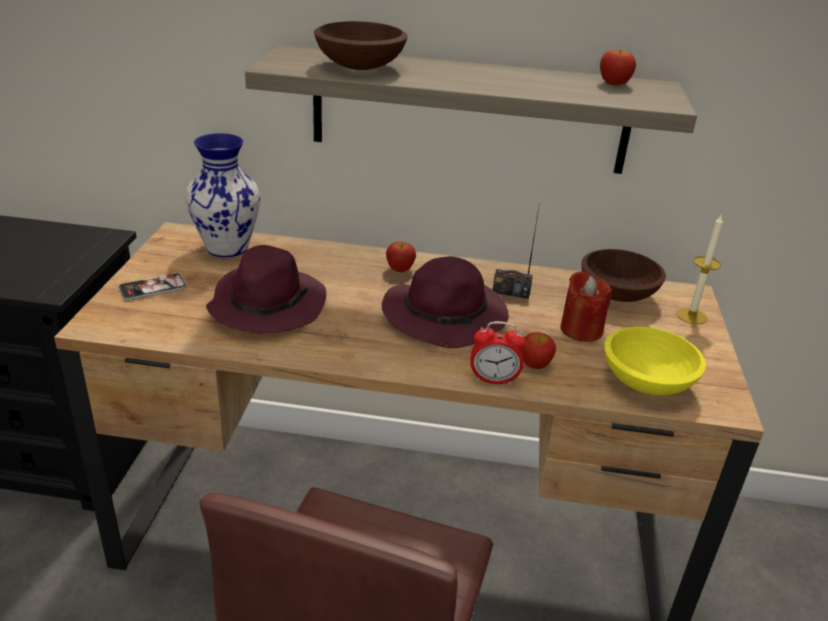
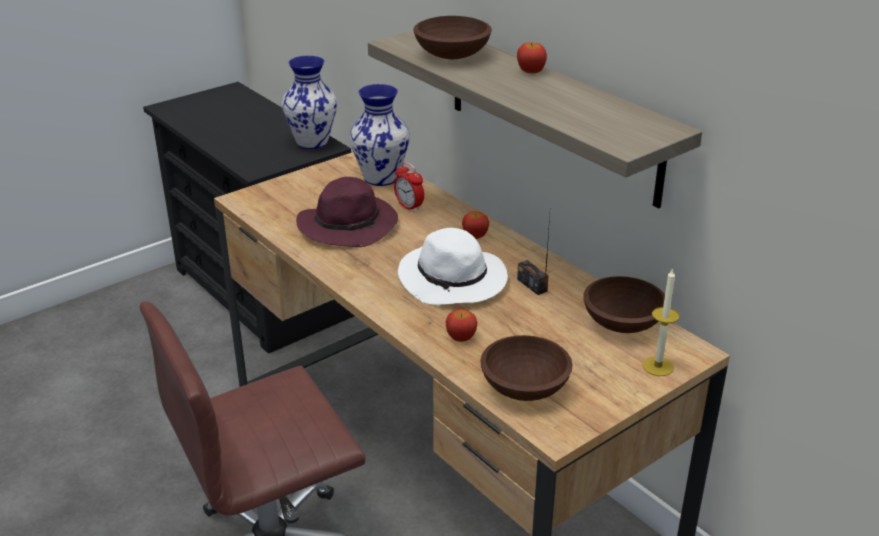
camera: 45 degrees right, 0 degrees up
phone [118,272,186,301] -> none
purple hat [382,256,509,348] -> white hat [398,228,508,305]
alarm clock [470,321,525,385] -> alarm clock moved to [394,162,424,212]
red candle [560,271,612,342] -> none
apple [600,49,636,85] -> apple moved to [517,43,547,73]
yellow bowl [605,327,706,395] -> brown bowl [480,335,572,401]
none -> vase [282,56,337,149]

